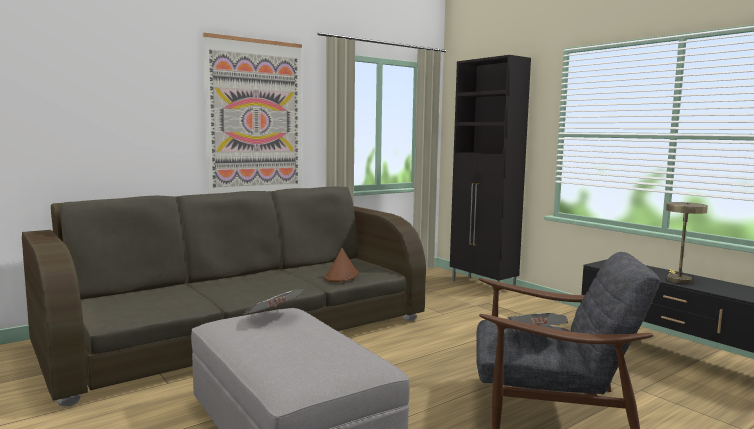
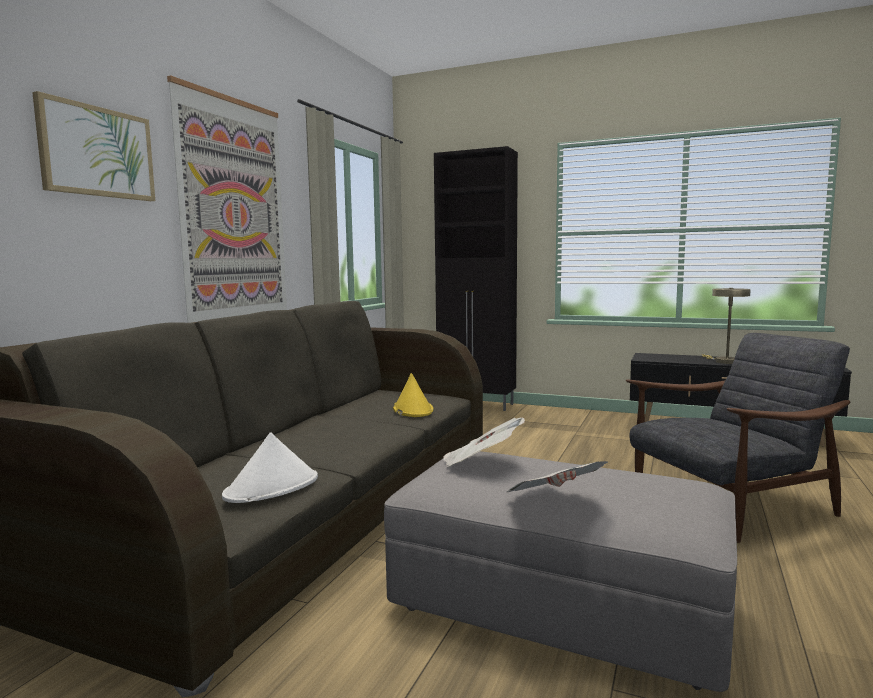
camera: 30 degrees left, 0 degrees up
brown hat [325,248,359,282] -> yellow hat [393,373,434,417]
newspaper [507,313,569,327] -> newspaper moved to [507,461,608,492]
none -> picture [32,91,155,201]
none -> white hat [222,433,318,503]

